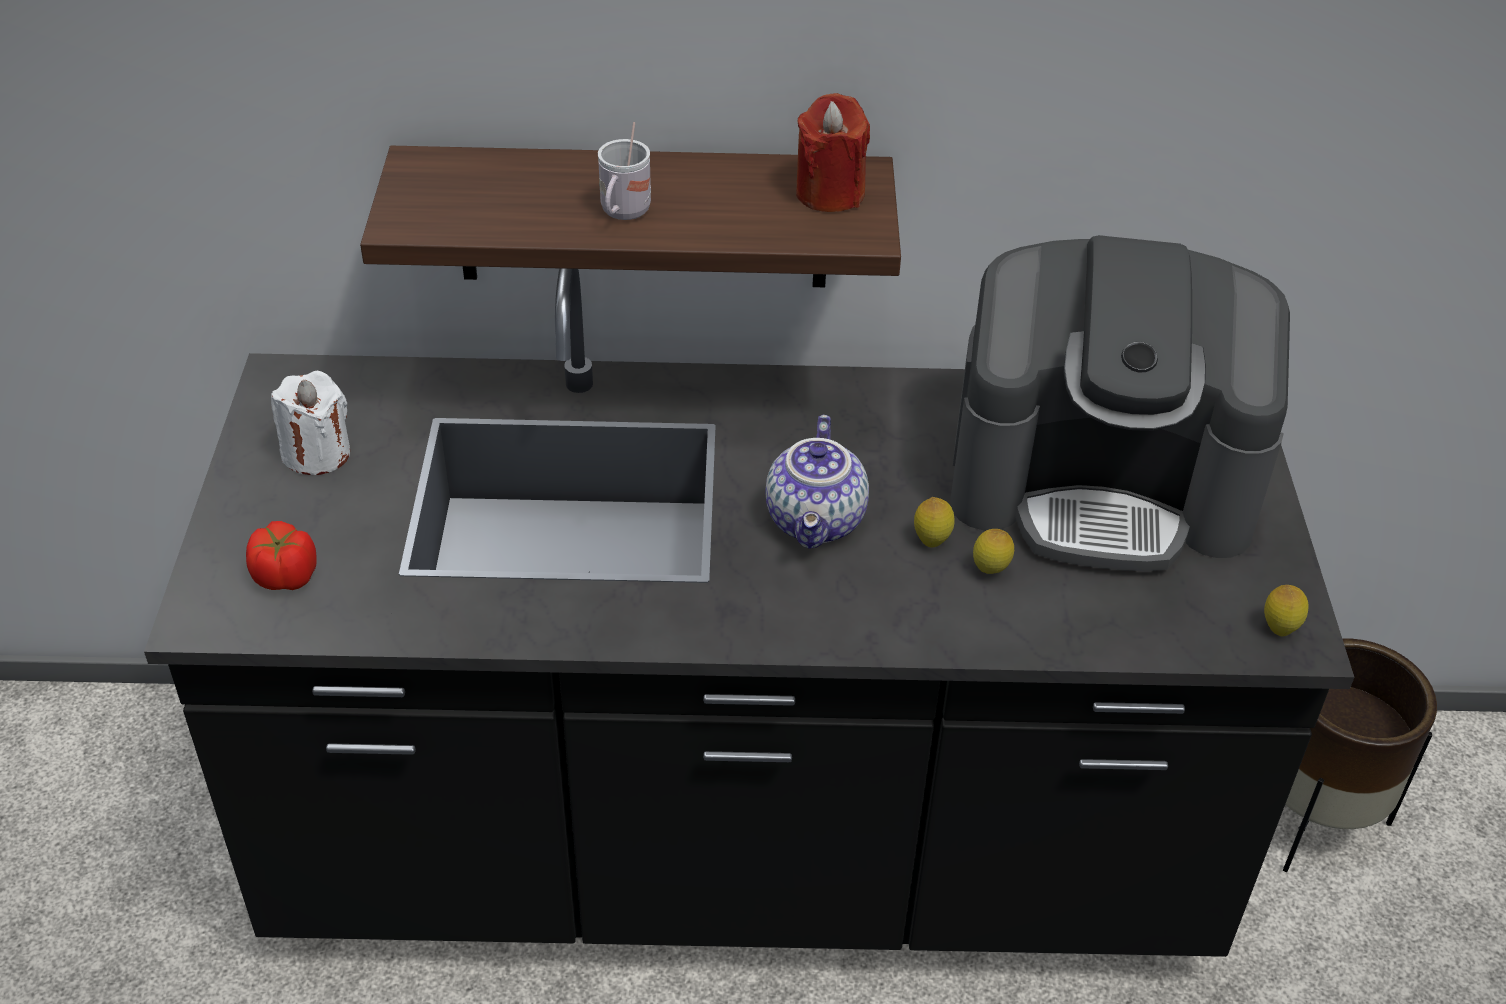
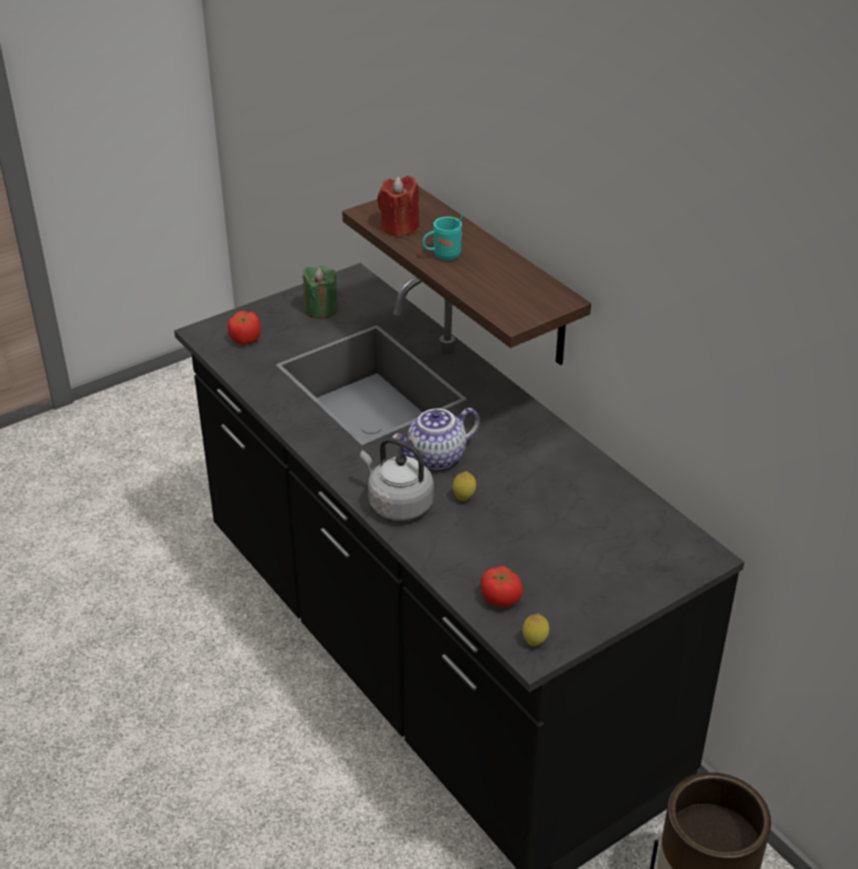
camera: 55 degrees right, 5 degrees down
white candle [271,371,350,475] -> green candle [302,265,338,319]
white mug [598,122,651,220] -> turquoise mug [422,212,464,260]
red candle [796,93,870,212] -> red candle moved to [377,176,420,237]
coffee machine [950,235,1290,571] -> none
lemon [973,529,1014,574] -> none
none -> grey kettle [360,437,434,521]
none -> tomato [480,566,523,607]

